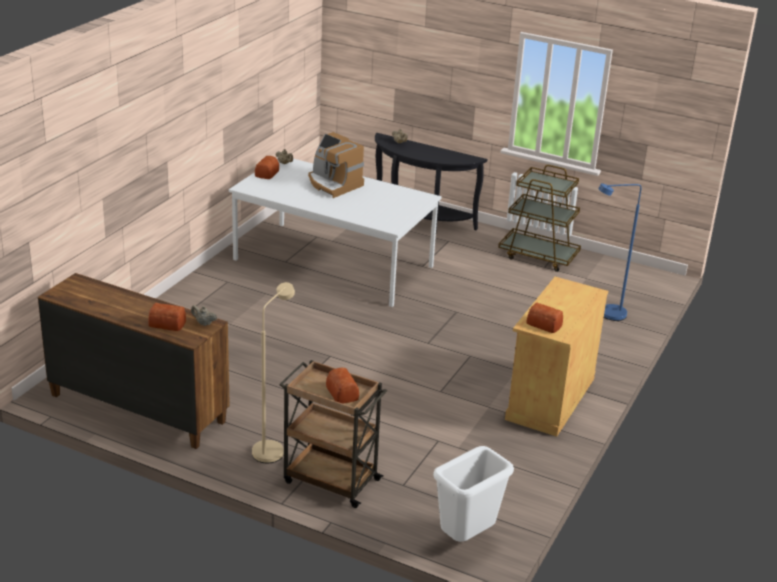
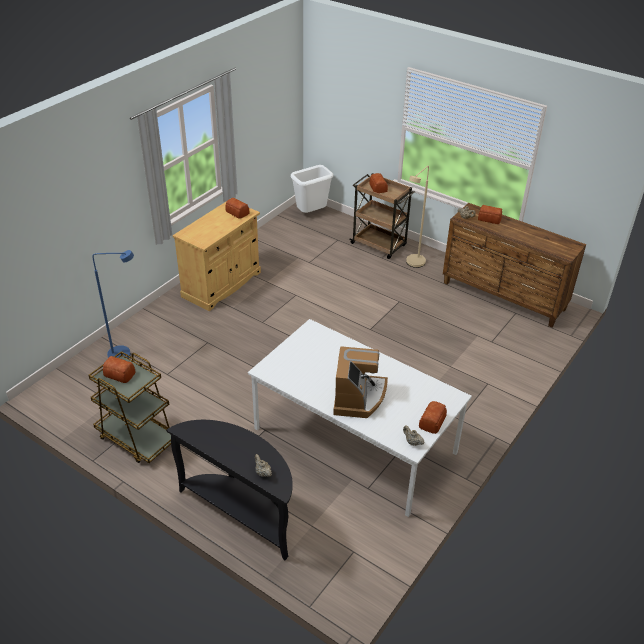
camera: 170 degrees left, 10 degrees up
coffee machine [308,132,364,198] -> coffee machine turned 45 degrees clockwise [333,346,388,418]
none -> bread [103,356,135,383]

